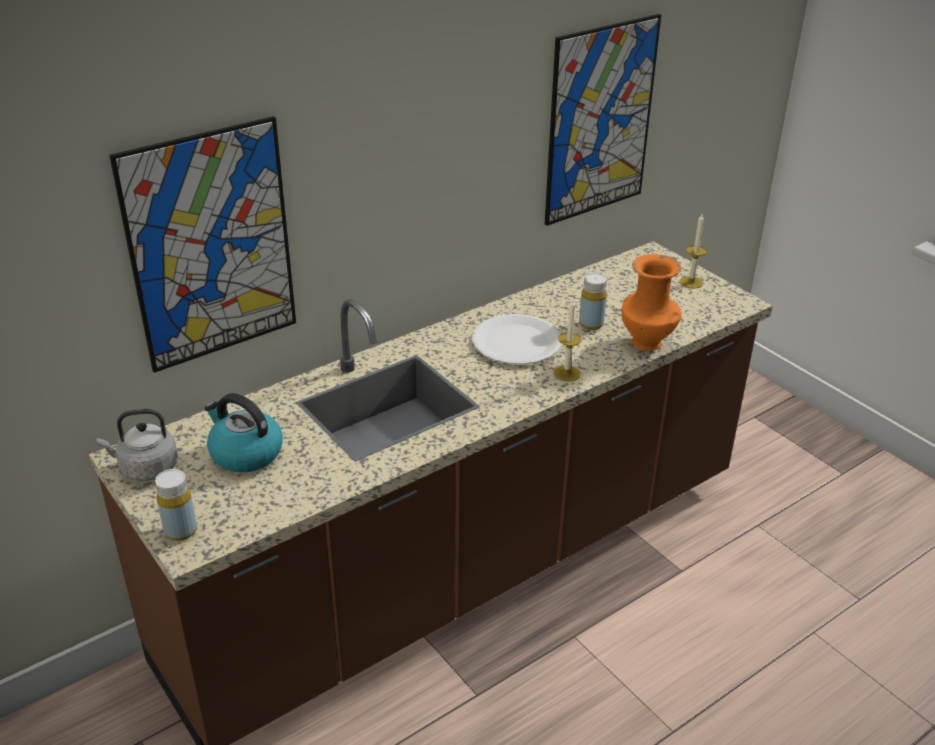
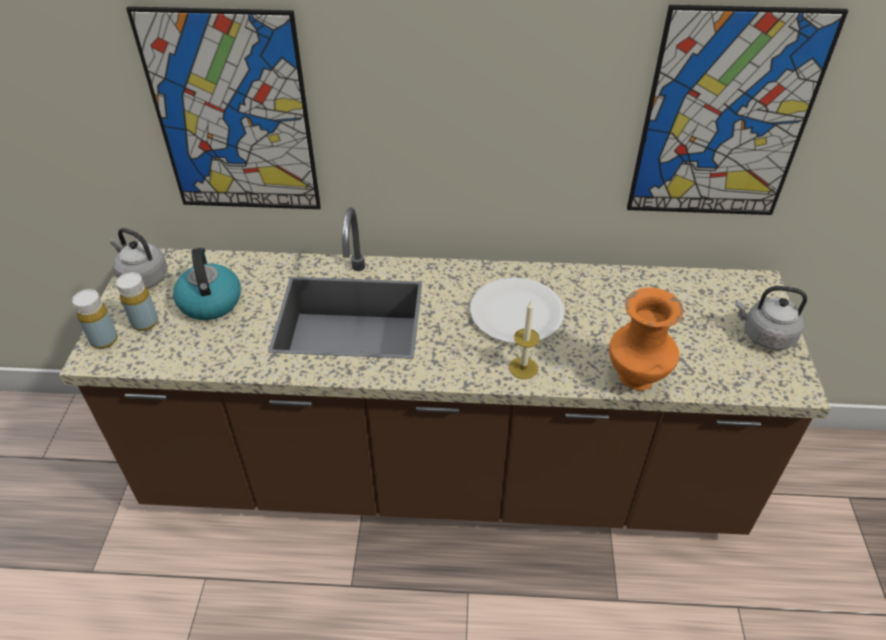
camera: 40 degrees right, 10 degrees up
yellow bottle [579,273,607,330] -> yellow bottle moved to [116,272,158,331]
candle [680,214,707,289] -> grey kettle [735,286,807,350]

